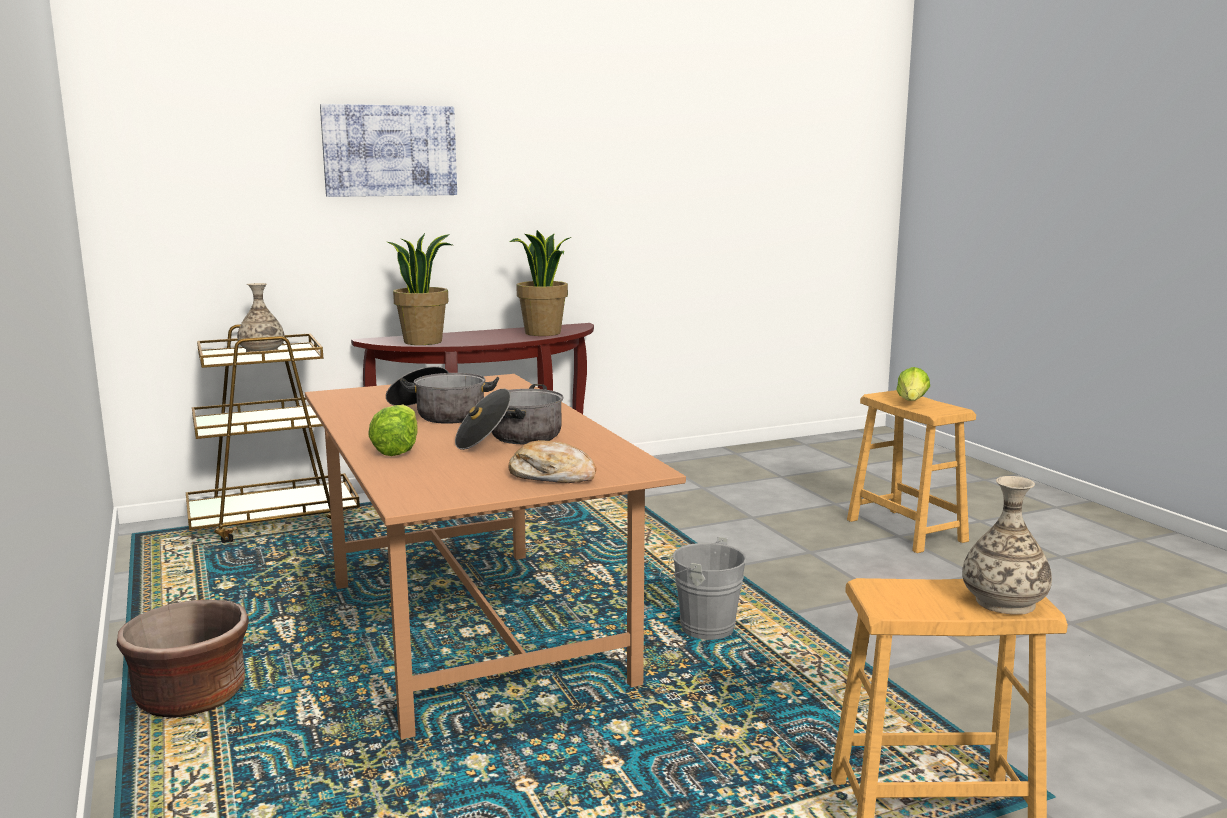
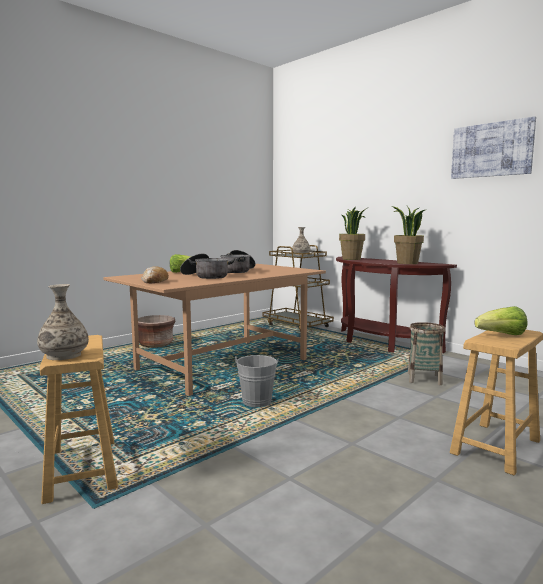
camera: 70 degrees right, 5 degrees down
picture [320,104,457,197] -> picture moved to [451,117,536,179]
none -> basket [408,322,445,385]

